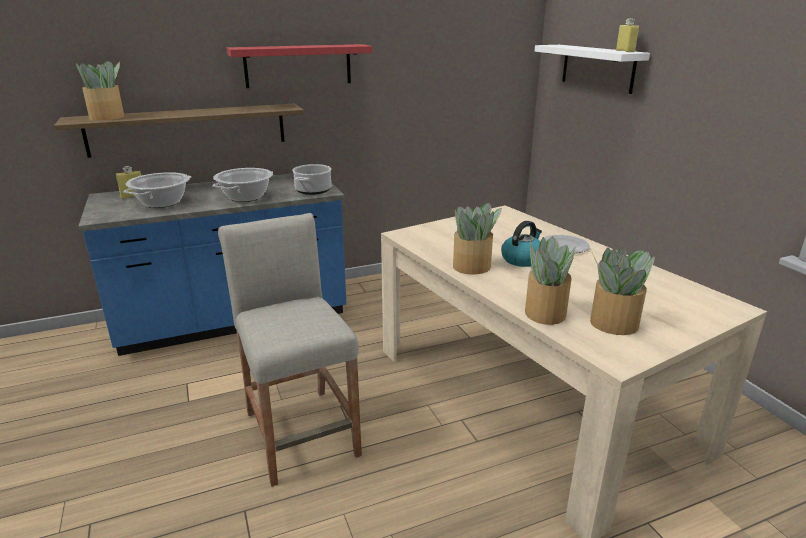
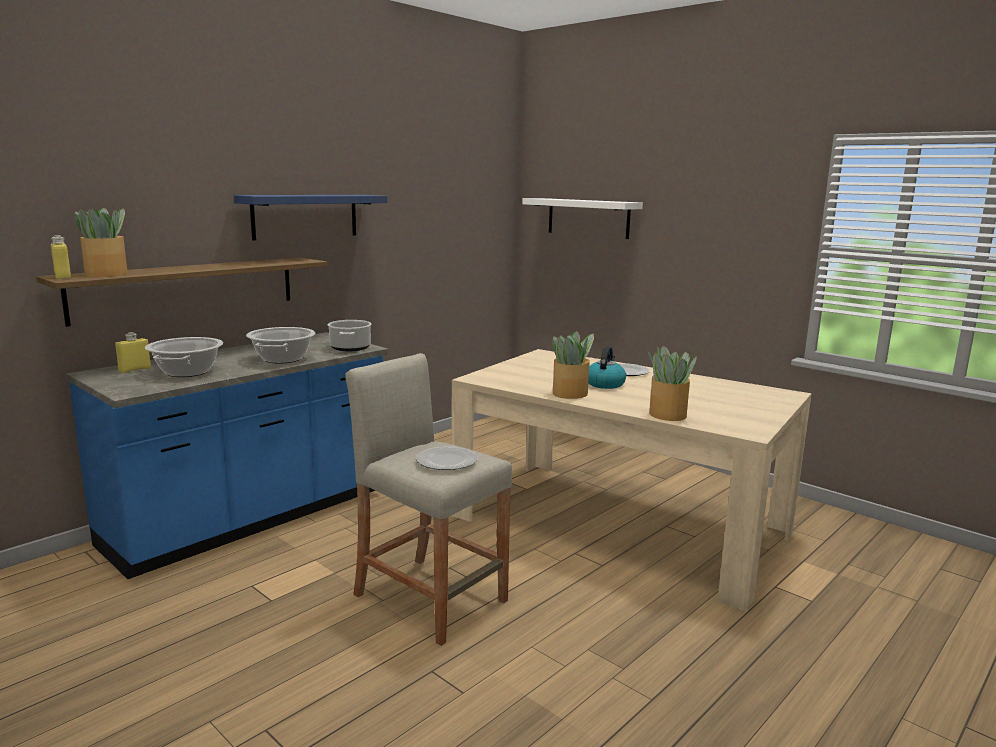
camera: 25 degrees left, 10 degrees down
red shelf [226,44,373,88] -> blue shelf [234,195,387,240]
potted plant [590,247,655,335] -> none
yellow bottle [616,18,639,52] -> yellow bottle moved to [51,235,71,279]
none -> plate [416,446,478,470]

